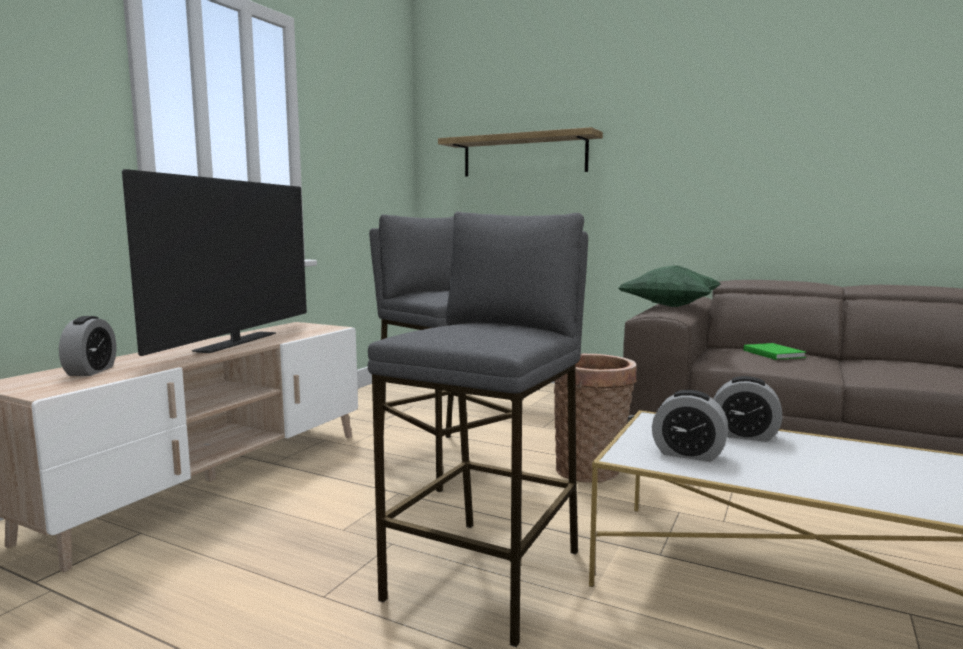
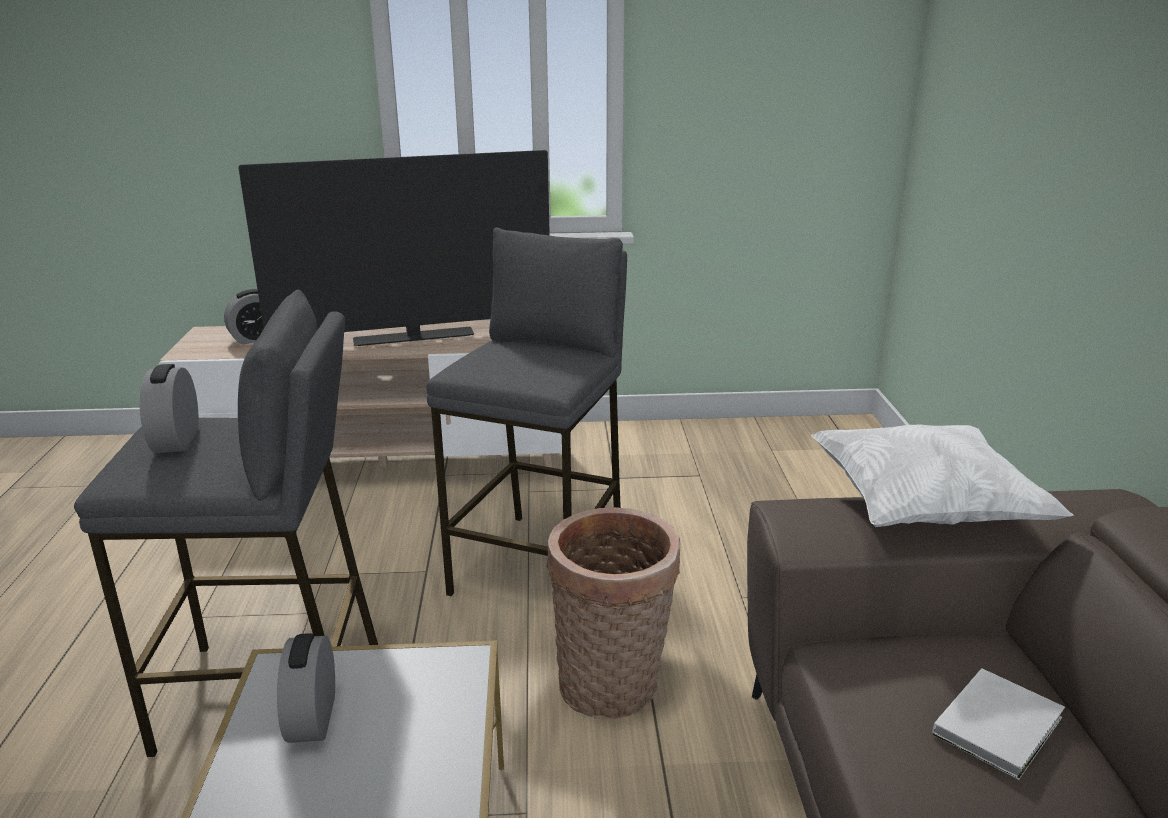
camera: 60 degrees right, 15 degrees up
shelf [438,127,603,176] -> none
green pillow [618,265,720,307] -> white pillow [811,425,1073,527]
alarm clock [714,376,783,442] -> alarm clock moved to [140,364,198,453]
green book [744,343,806,360] -> white book [932,668,1065,780]

